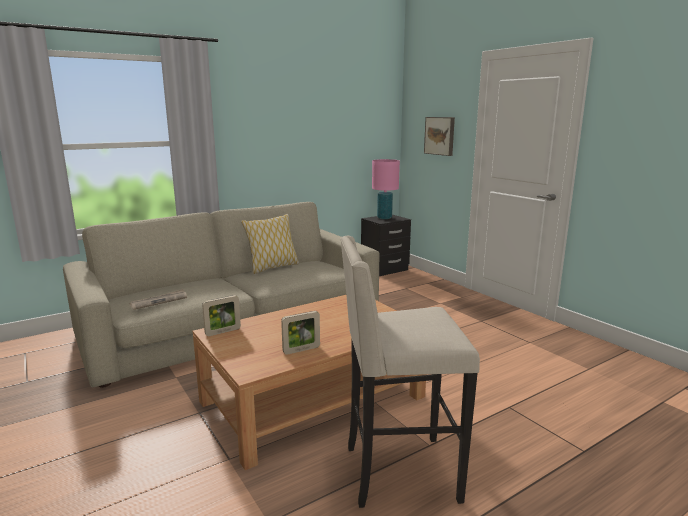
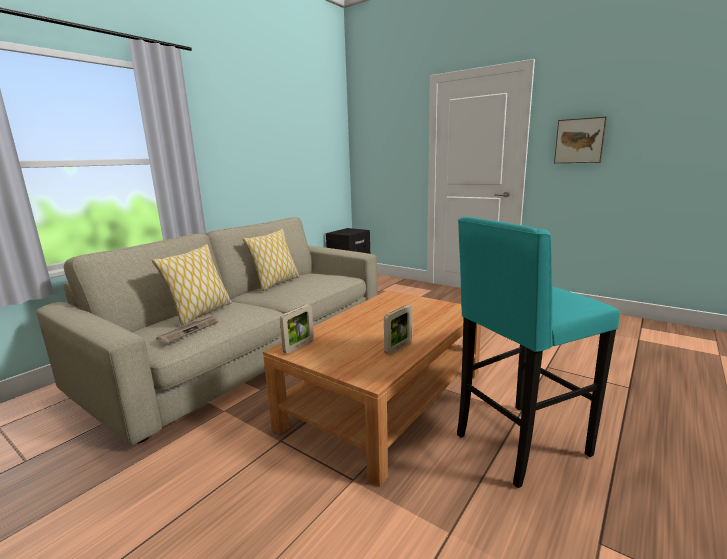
camera: 20 degrees left, 0 degrees up
beige stool [340,236,480,508] -> turquoise stool [457,217,620,488]
pink table lamp [372,159,400,219] -> none
picture [424,117,455,156] -> picture moved to [554,117,607,163]
none -> pillow [152,244,232,326]

